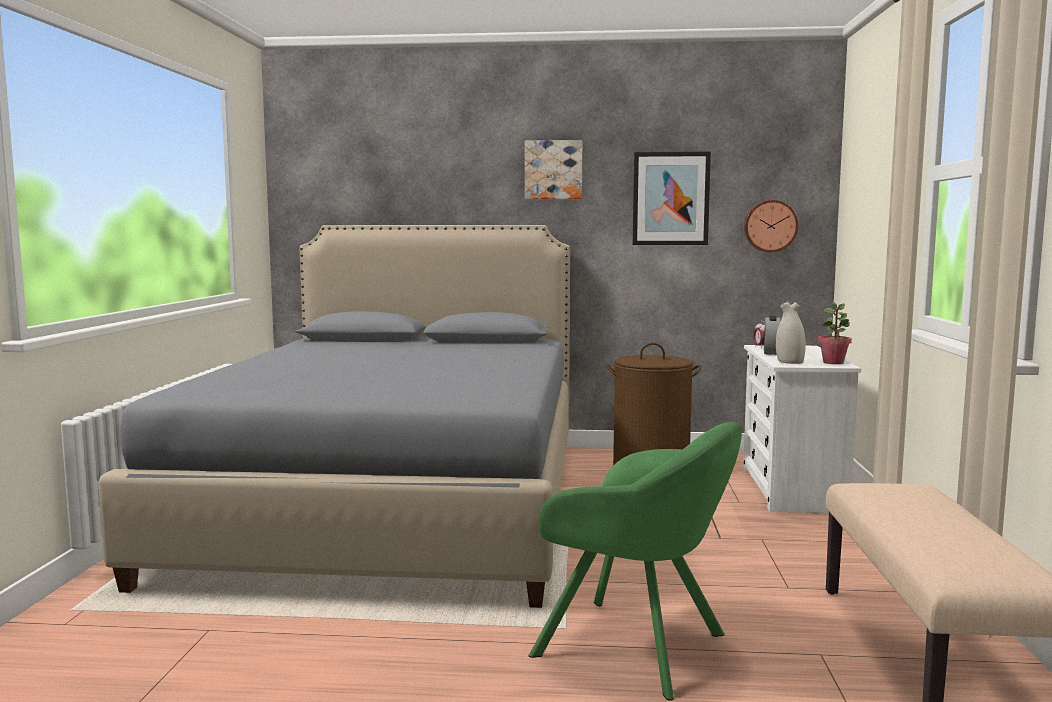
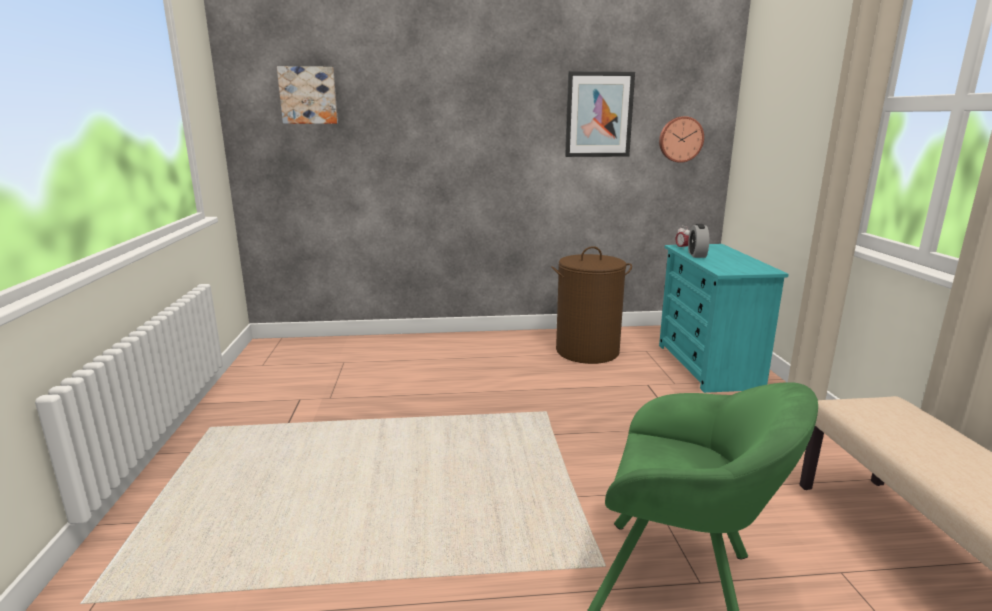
camera: 10 degrees left, 10 degrees up
grey bed [98,225,570,608] -> none
picture [525,140,582,199] -> picture moved to [277,66,338,124]
white dresser [743,345,861,513] -> turquoise dresser [659,244,788,393]
white vase [776,302,806,364] -> none
potted plant [818,303,852,364] -> none

